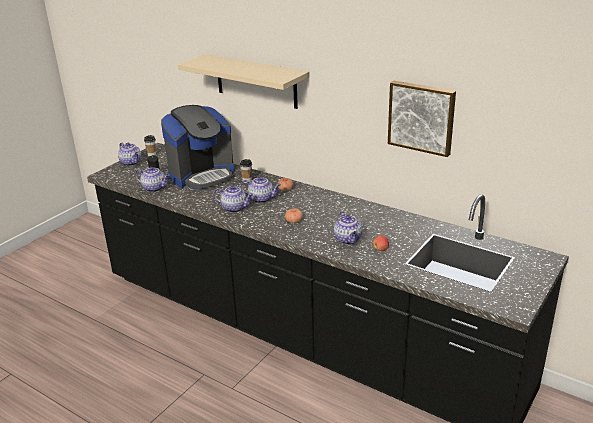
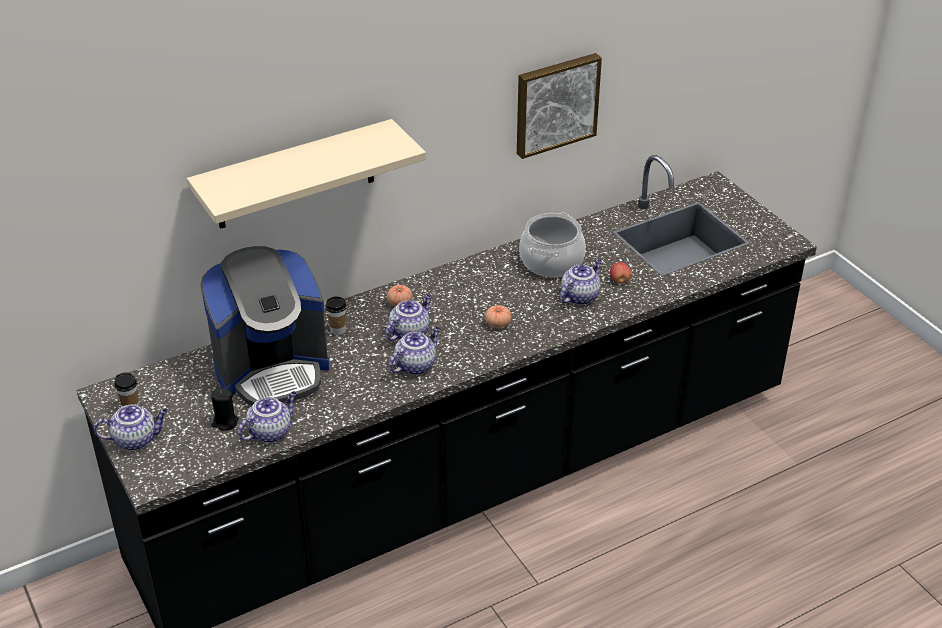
camera: 65 degrees left, 10 degrees up
coffee machine [161,105,234,190] -> coffee machine turned 75 degrees clockwise [201,246,329,406]
teapot [334,211,363,244] -> teapot turned 60 degrees counterclockwise [560,259,602,305]
none -> cooking pot [519,213,586,278]

